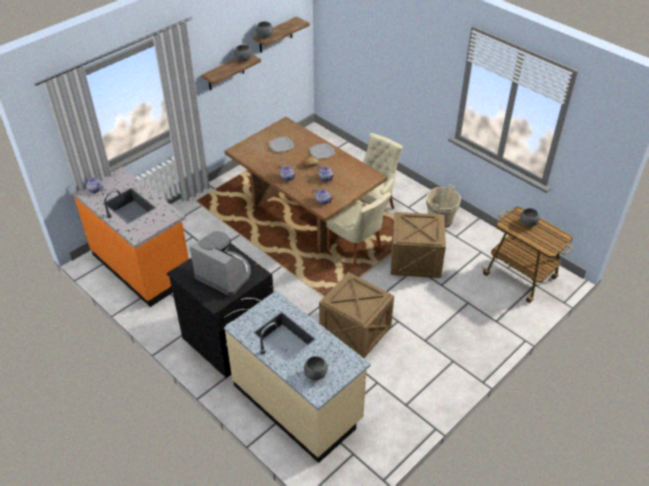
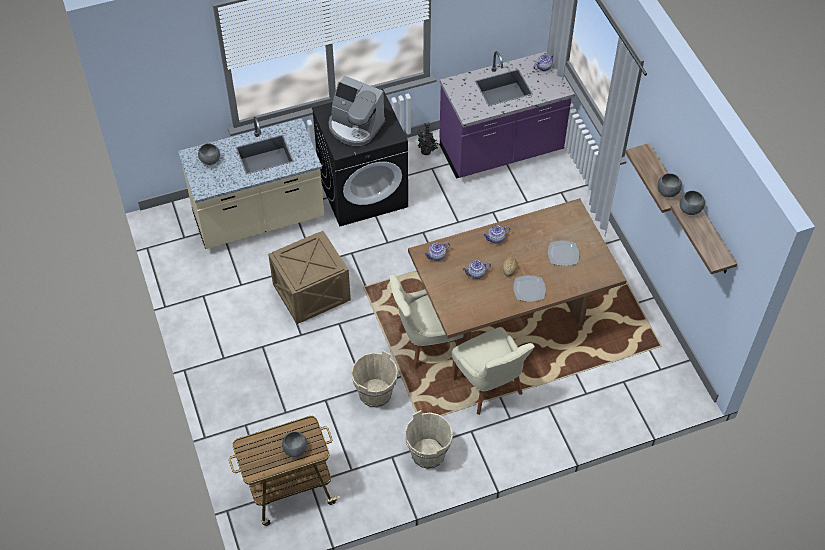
camera: 115 degrees right, 10 degrees up
orange counter [72,167,189,307] -> purple counter [439,51,575,179]
coffee machine [190,231,251,296] -> coffee machine turned 60 degrees clockwise [329,76,385,146]
crate [391,212,446,278] -> beige bucket [351,350,398,407]
none -> potted plant [417,123,440,155]

